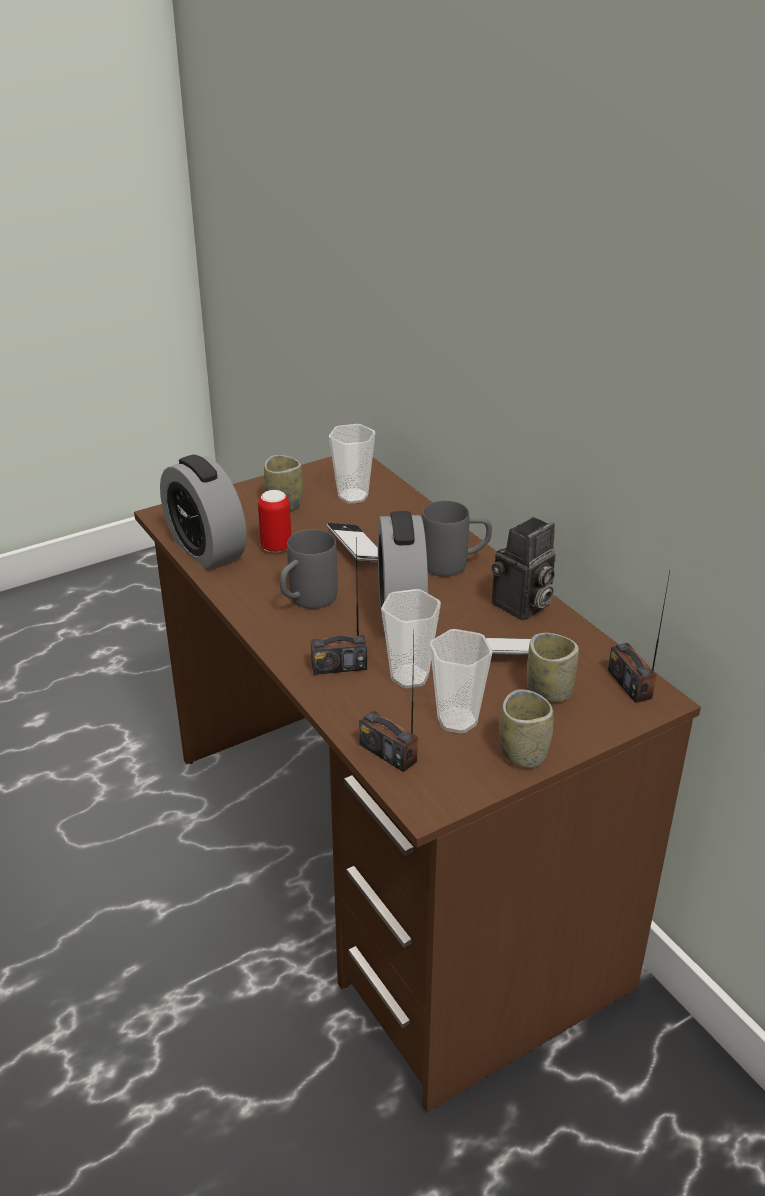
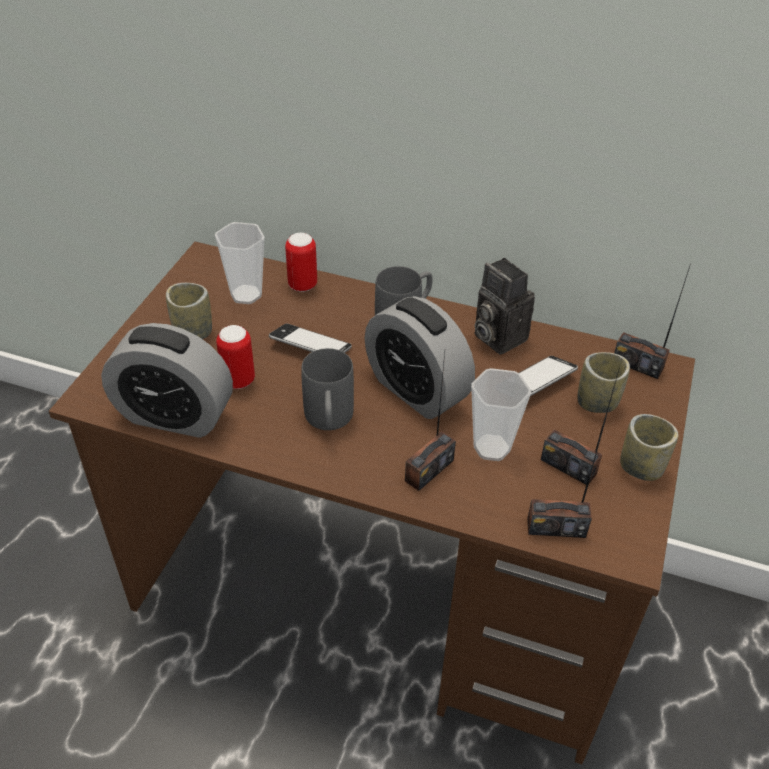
camera: 40 degrees left, 10 degrees up
cup [430,629,493,733] -> radio [541,366,620,485]
camera [492,517,555,620] -> camera turned 135 degrees clockwise [474,258,535,354]
none -> can [285,233,317,292]

